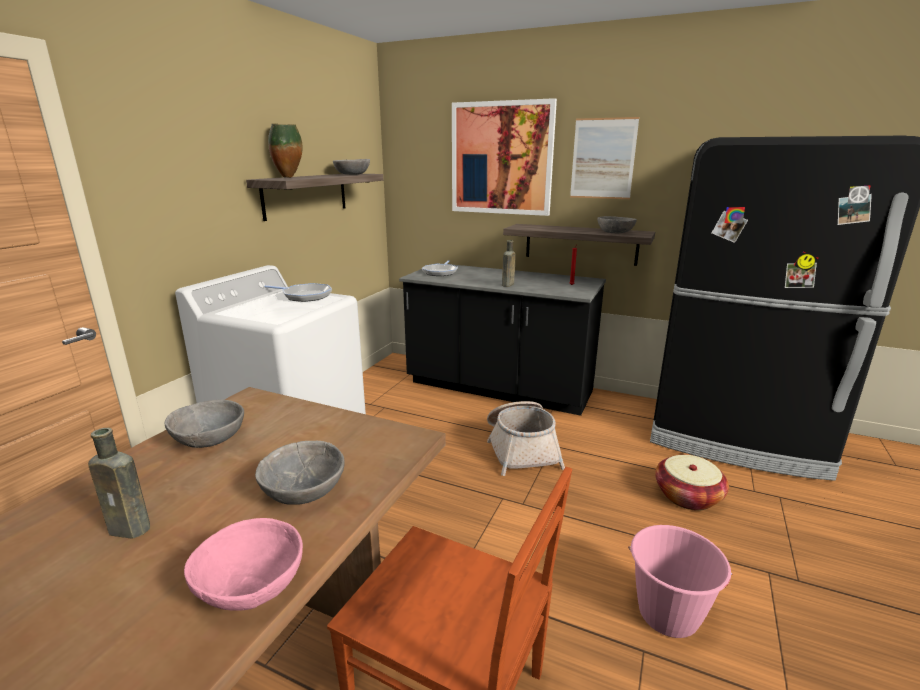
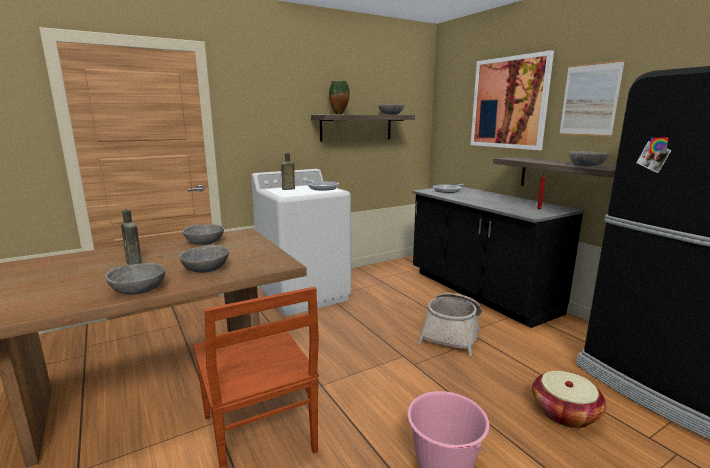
camera: 35 degrees right, 5 degrees down
pink bowl [184,518,303,611] -> grey bowl [105,263,165,295]
brown bottle [502,240,516,287] -> brown bottle moved to [281,153,295,190]

